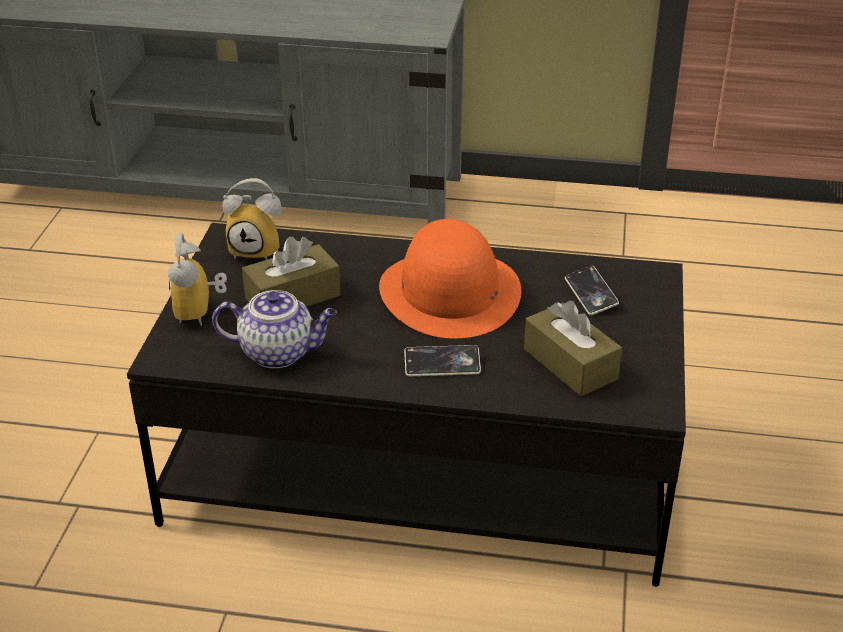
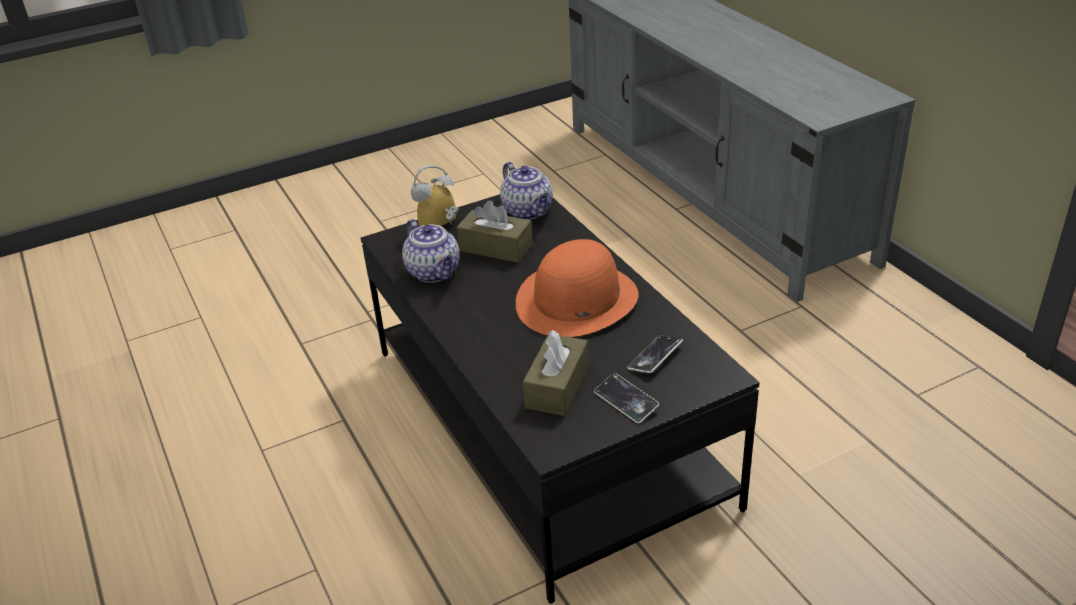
camera: 55 degrees right, 0 degrees up
alarm clock [222,178,282,260] -> teapot [500,162,553,220]
phone [404,345,481,376] -> phone moved to [594,373,659,424]

